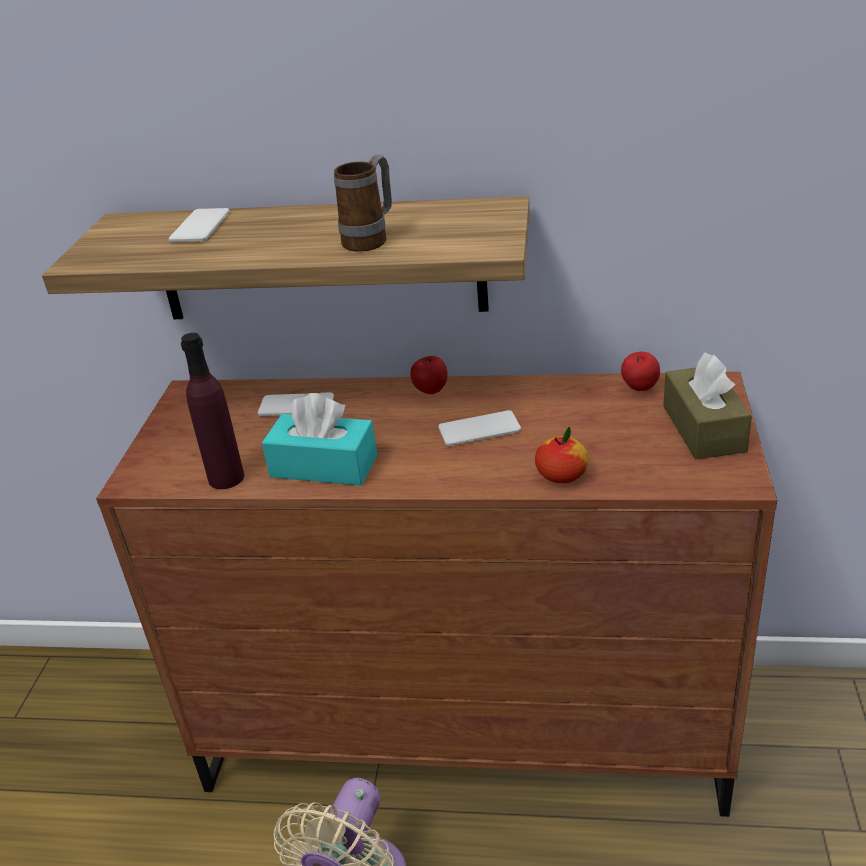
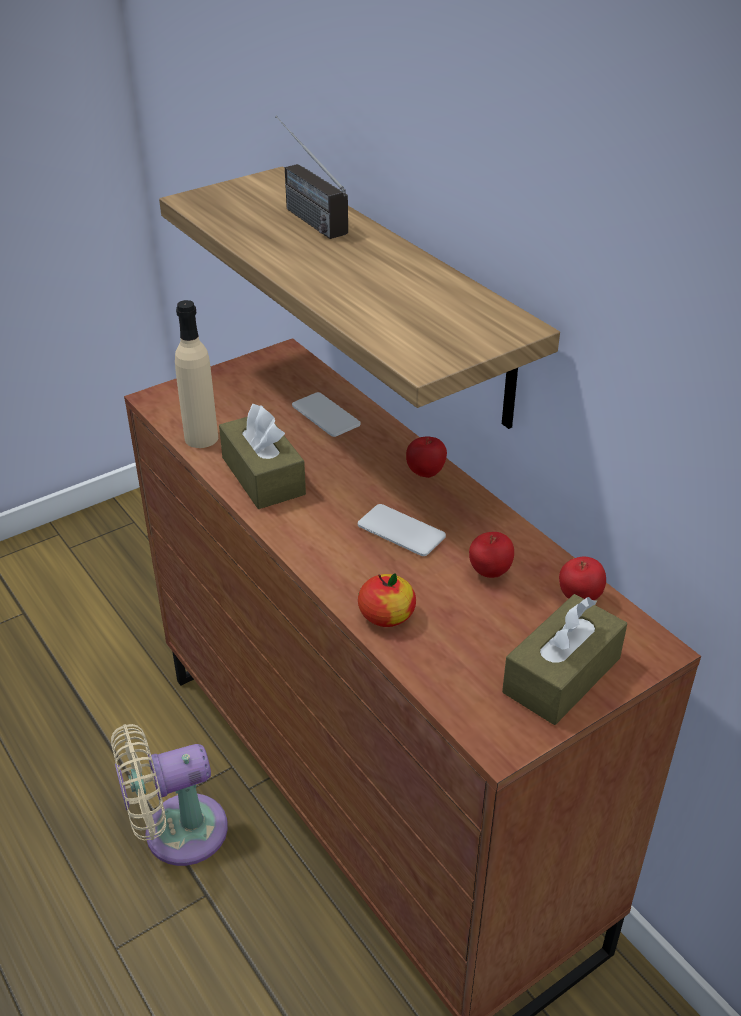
camera: 45 degrees right, 5 degrees up
phone [169,208,230,242] -> radio [275,116,348,239]
purple bottle [181,333,244,489] -> beige bottle [175,300,218,448]
turquoise tissue box [262,393,377,486] -> brown tissue box [219,404,306,509]
mug [334,155,392,252] -> none
none -> apple [469,532,514,578]

